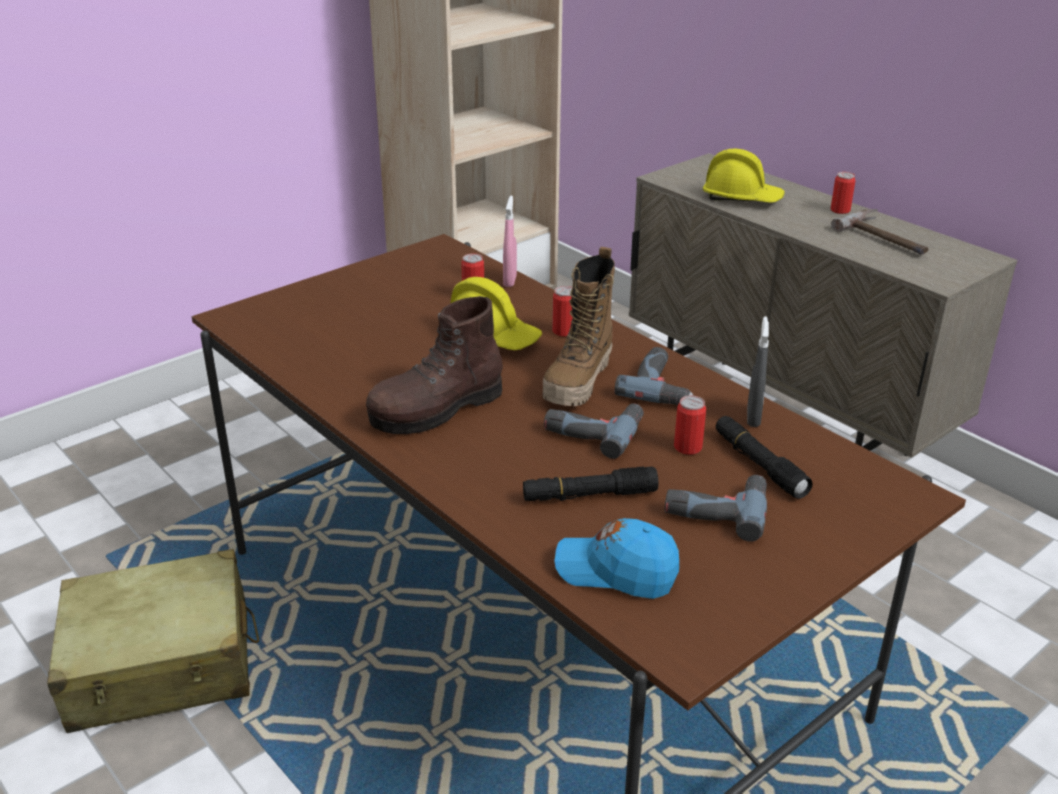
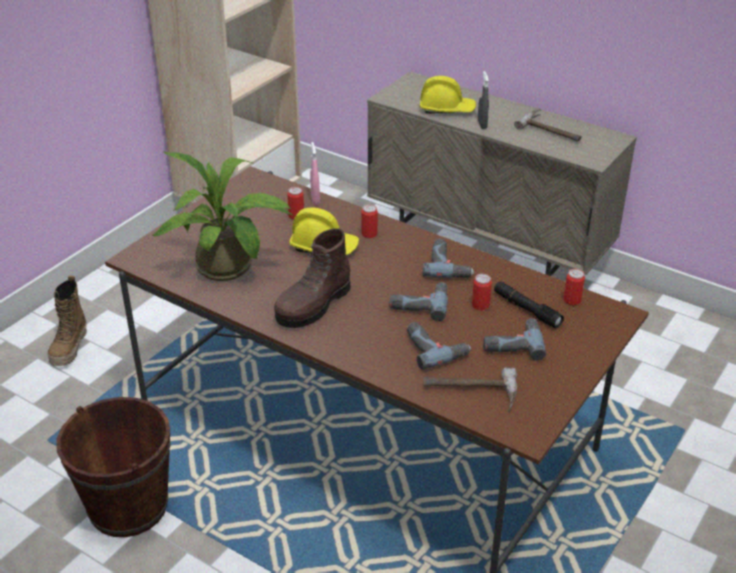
camera: 15 degrees left, 5 degrees up
beige suitcase [47,549,259,733] -> brown bucket [56,397,171,537]
black flashlight [523,466,658,501] -> power drill [407,322,471,370]
boot [542,247,615,406] -> boot moved to [48,276,87,366]
blue cap [554,518,679,599] -> hammer [424,367,517,412]
grey spray bottle [747,316,769,427] -> grey spray bottle moved to [478,71,489,129]
can [831,172,855,214] -> can moved to [563,269,585,305]
none -> potted plant [152,151,292,281]

